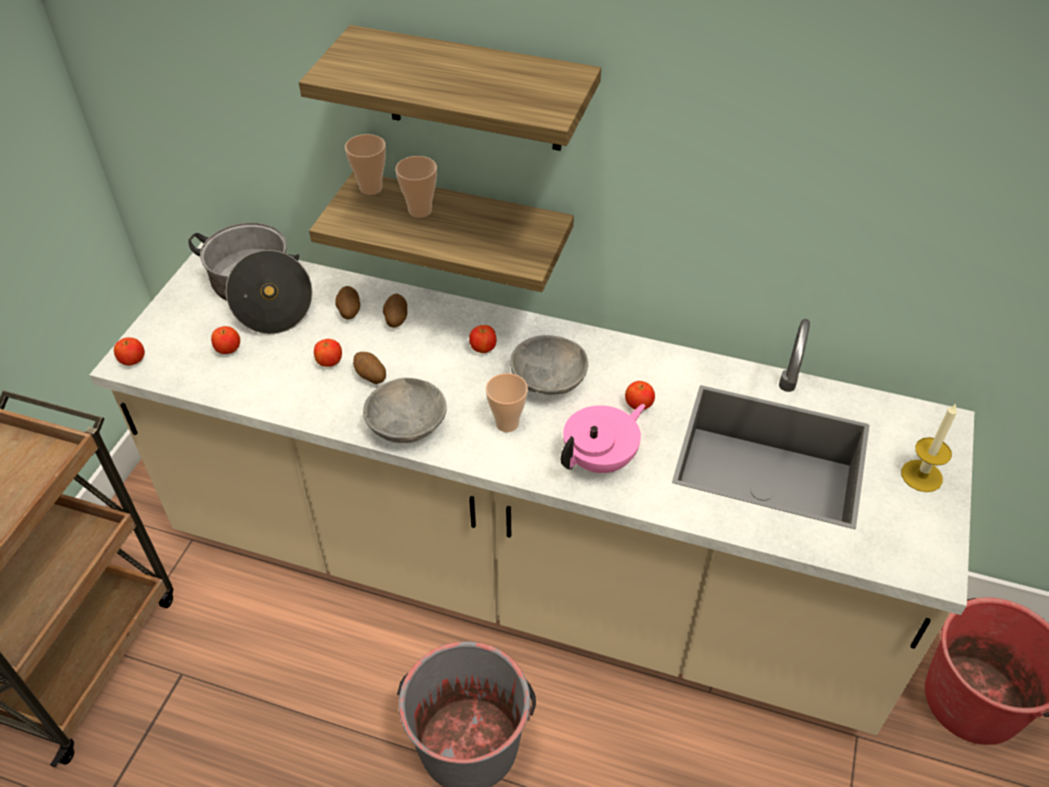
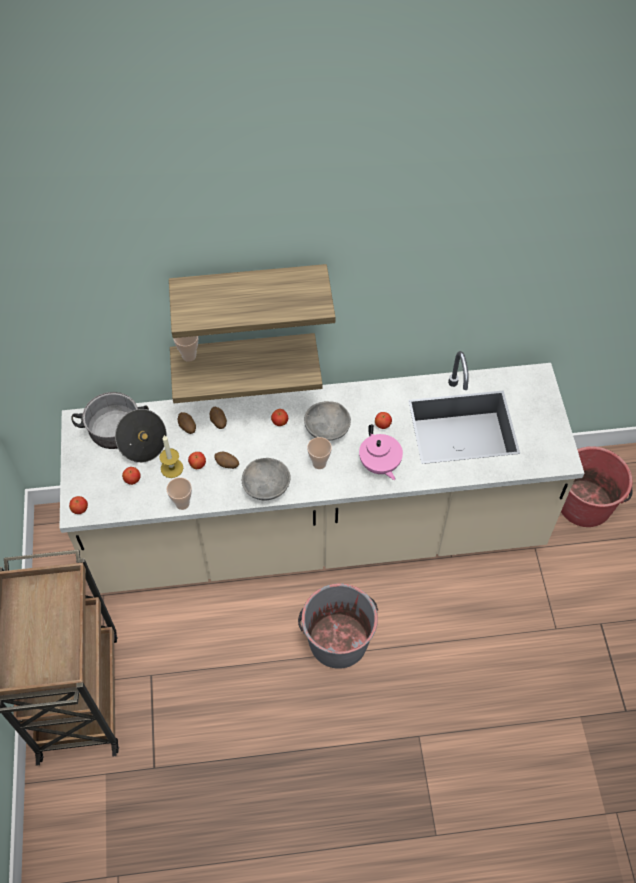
camera: 25 degrees left, 10 degrees up
cup [396,156,437,218] -> cup moved to [167,478,192,510]
pink teapot [561,404,645,473] -> pink teapot turned 135 degrees clockwise [359,424,403,480]
candle [901,404,957,492] -> candle moved to [159,435,183,478]

